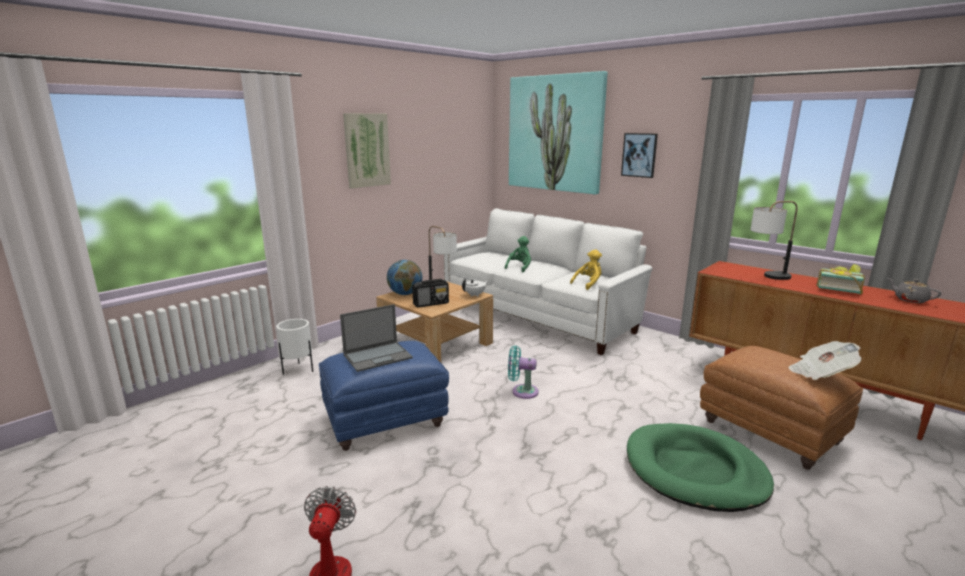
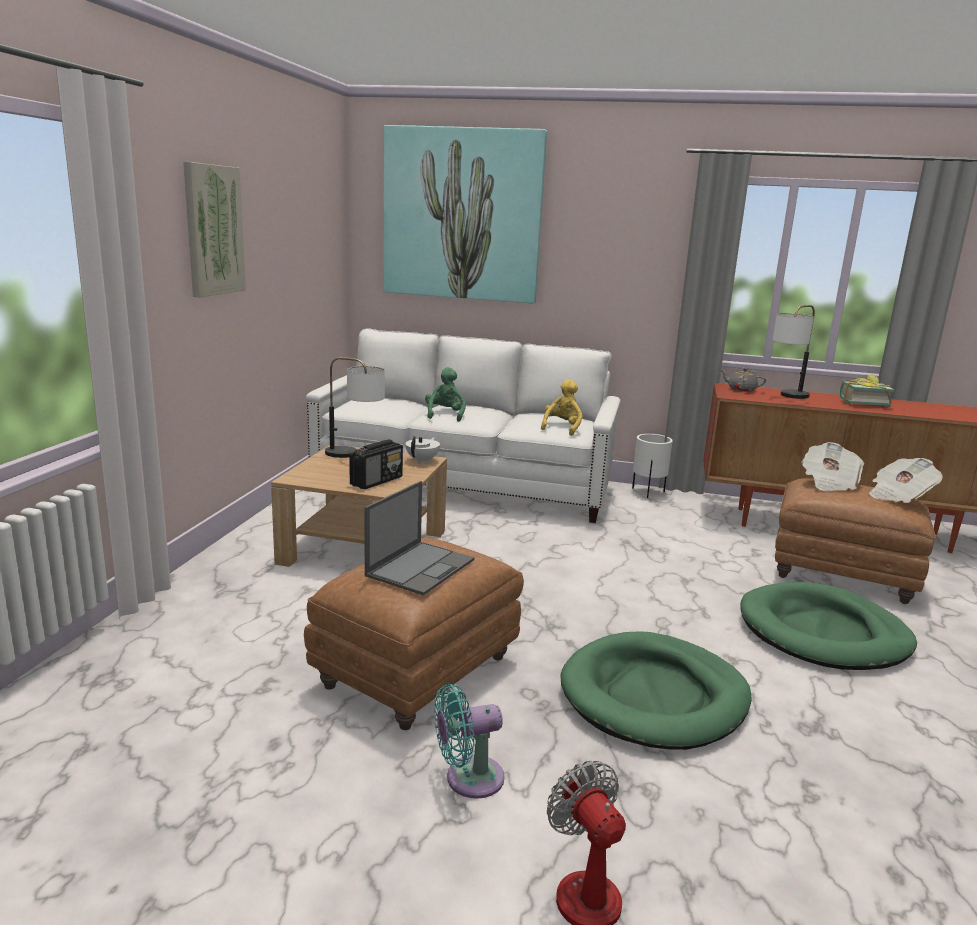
camera: 30 degrees left, 0 degrees up
white planter [276,319,313,375] -> white planter moved to [632,434,673,498]
blue ottoman [319,341,449,451] -> brown ottoman [304,537,524,730]
globe [387,260,422,295] -> none
turquoise fan [508,345,539,399] -> turquoise fan moved to [434,684,505,799]
picture [621,133,658,178] -> none
grey teapot [887,278,942,303] -> grey teapot moved to [721,368,766,392]
none -> green dog bed [560,631,751,750]
none -> newspaper [802,442,864,491]

